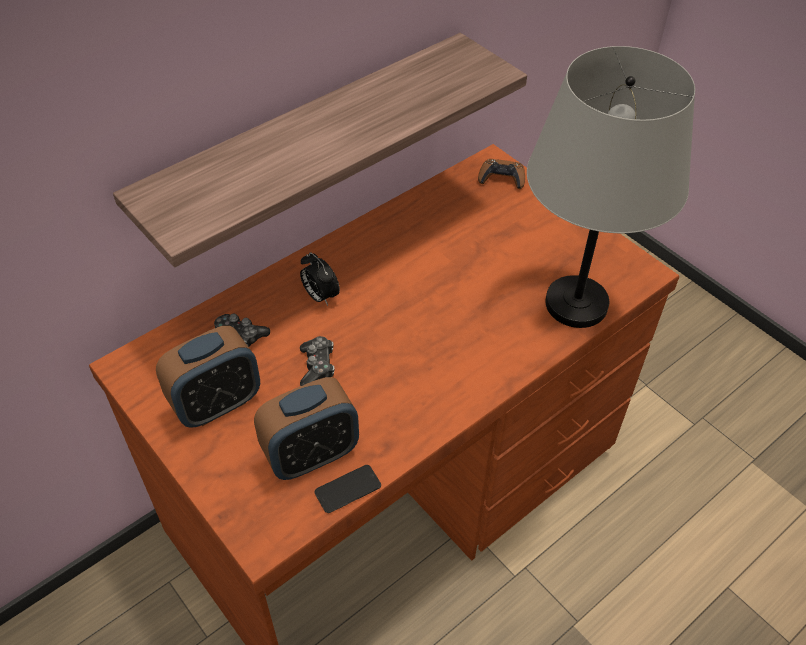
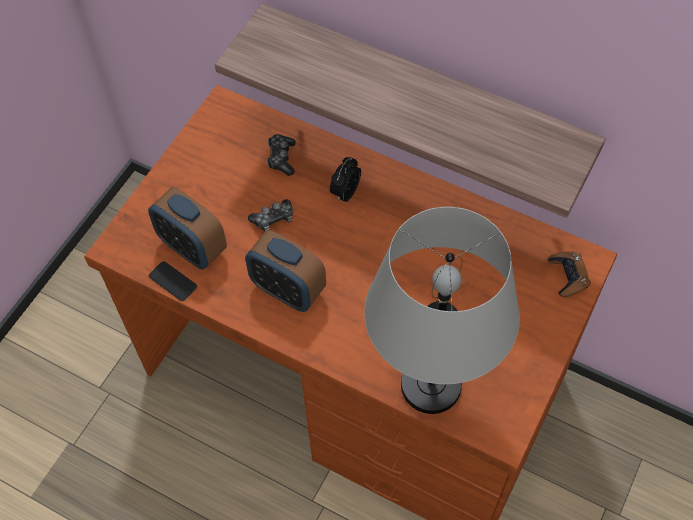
camera: 70 degrees right, 10 degrees up
alarm clock [156,326,260,428] -> alarm clock moved to [245,230,326,312]

